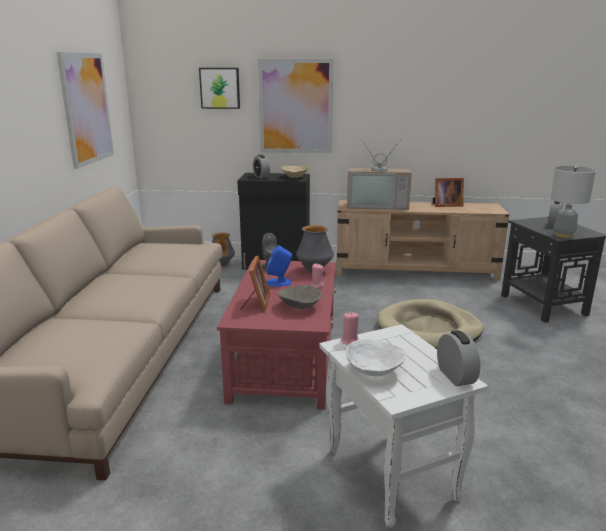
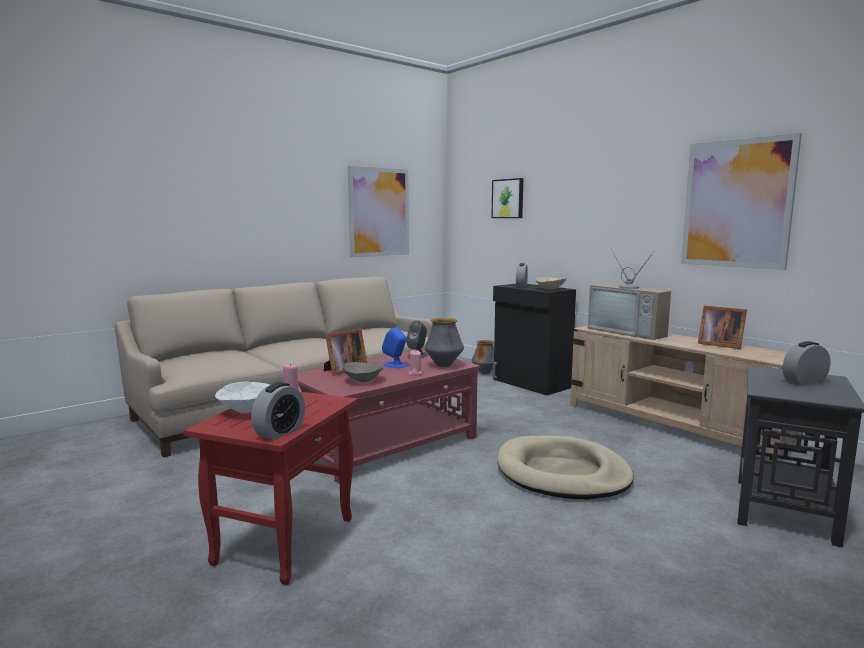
camera: 45 degrees right, 10 degrees down
picture [258,59,333,153] -> picture moved to [681,133,802,270]
white side table [319,324,488,528] -> red side table [183,392,358,585]
grey table lamp [551,166,596,238] -> none

